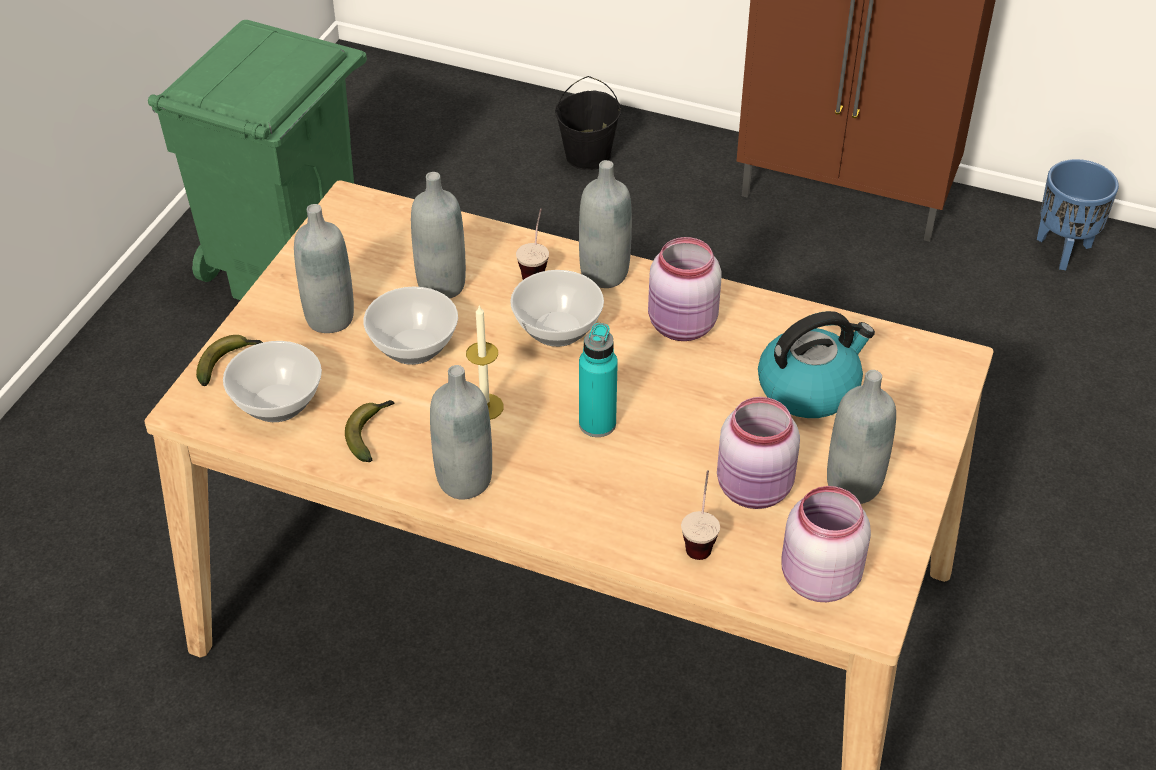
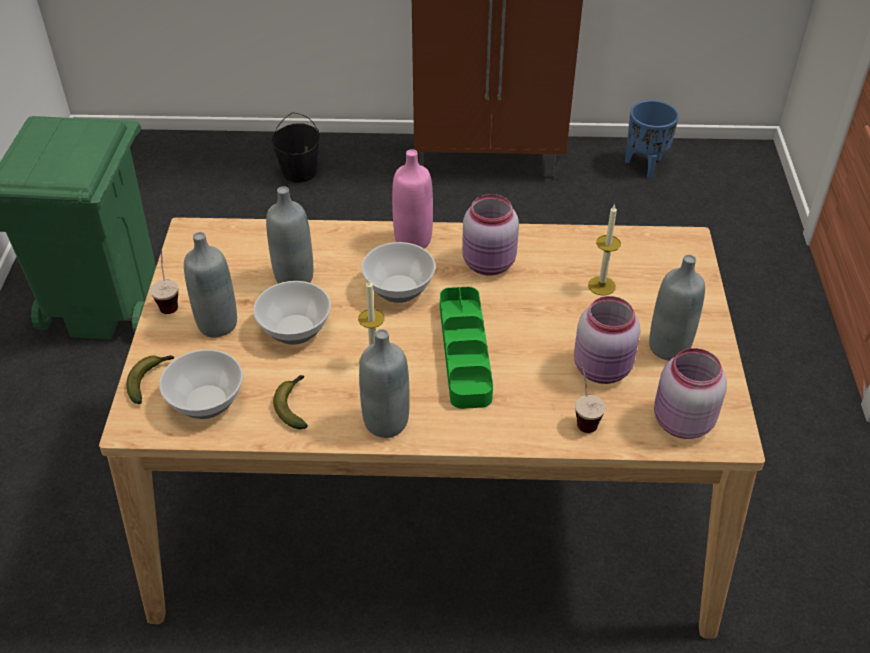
camera: 20 degrees left, 0 degrees up
cup [516,209,549,280] -> cup moved to [150,251,178,314]
grey bottle [579,160,632,288] -> pink bottle [392,149,433,248]
turquoise bottle [579,323,618,437] -> green tray [440,287,493,409]
kettle [758,311,875,418] -> candle [588,204,621,296]

